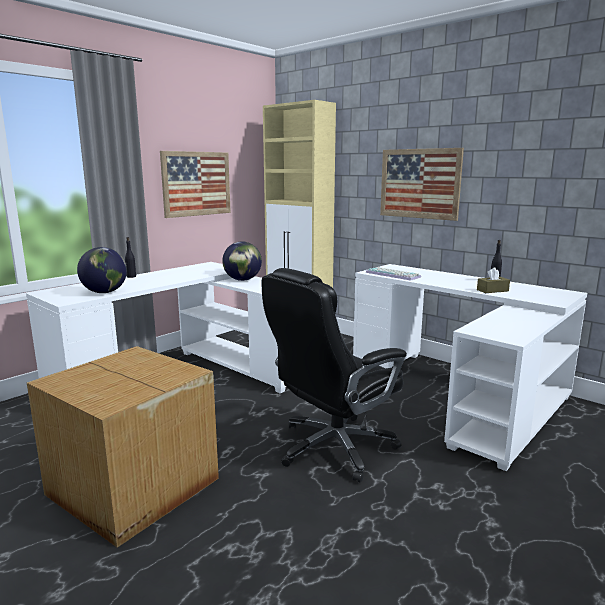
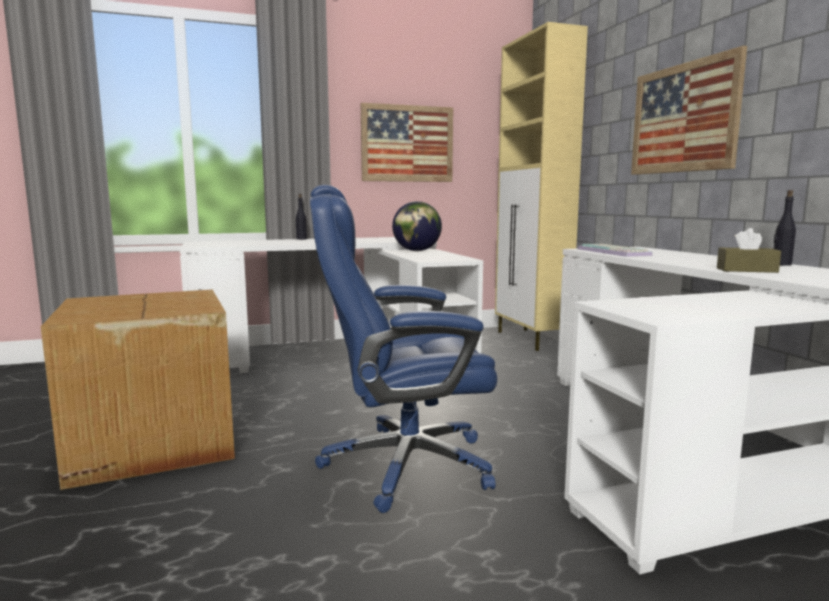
camera: 30 degrees right, 5 degrees down
globe [77,247,127,293] -> none
black office chair [262,268,407,483] -> blue office chair [310,185,497,513]

